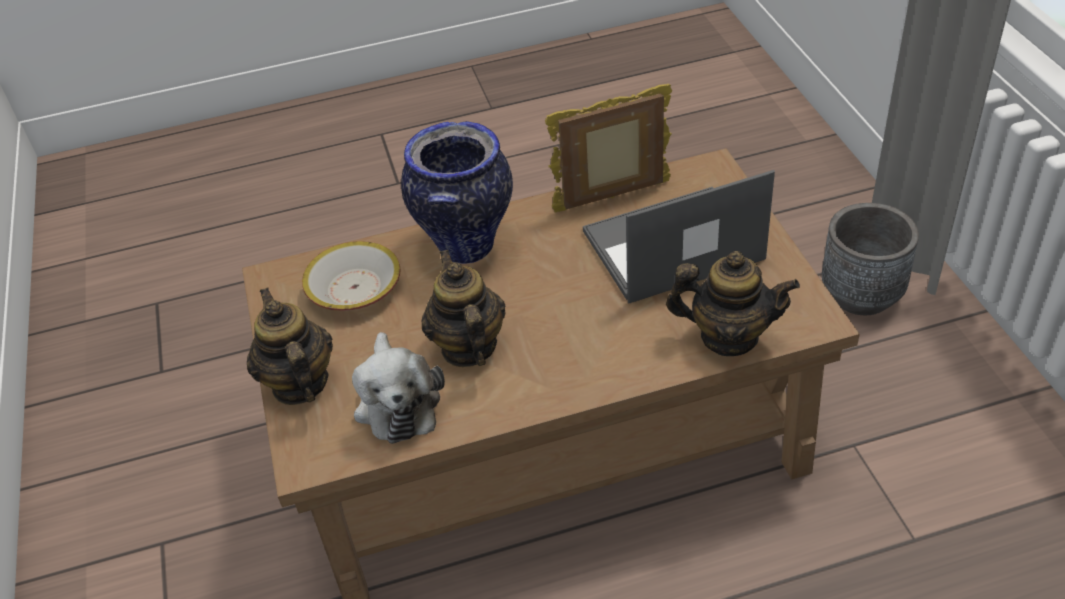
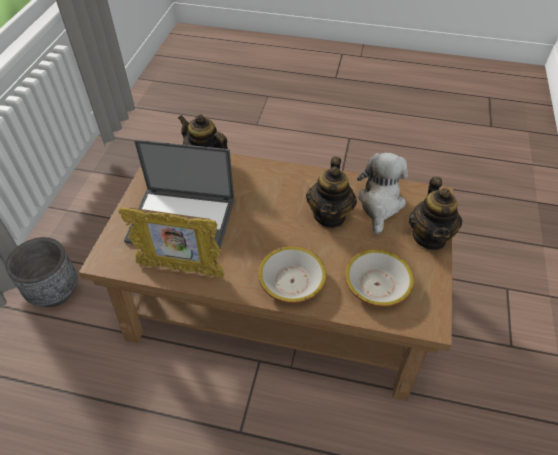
camera: 155 degrees left, 5 degrees up
vase [401,121,513,264] -> bowl [258,246,326,303]

